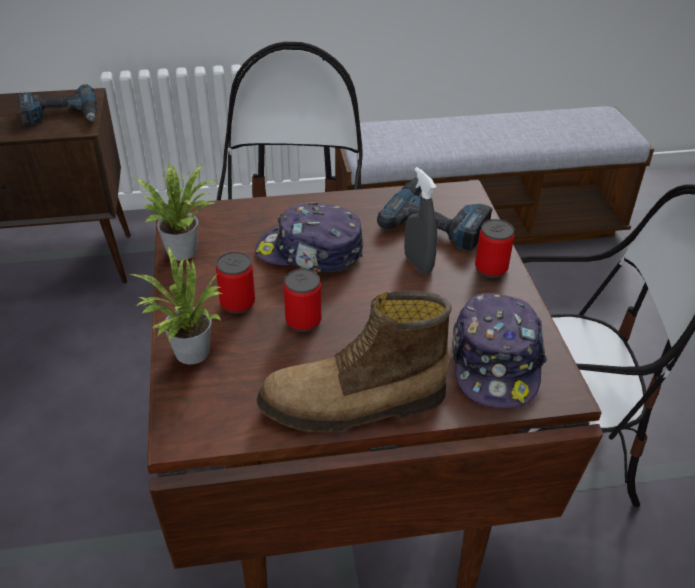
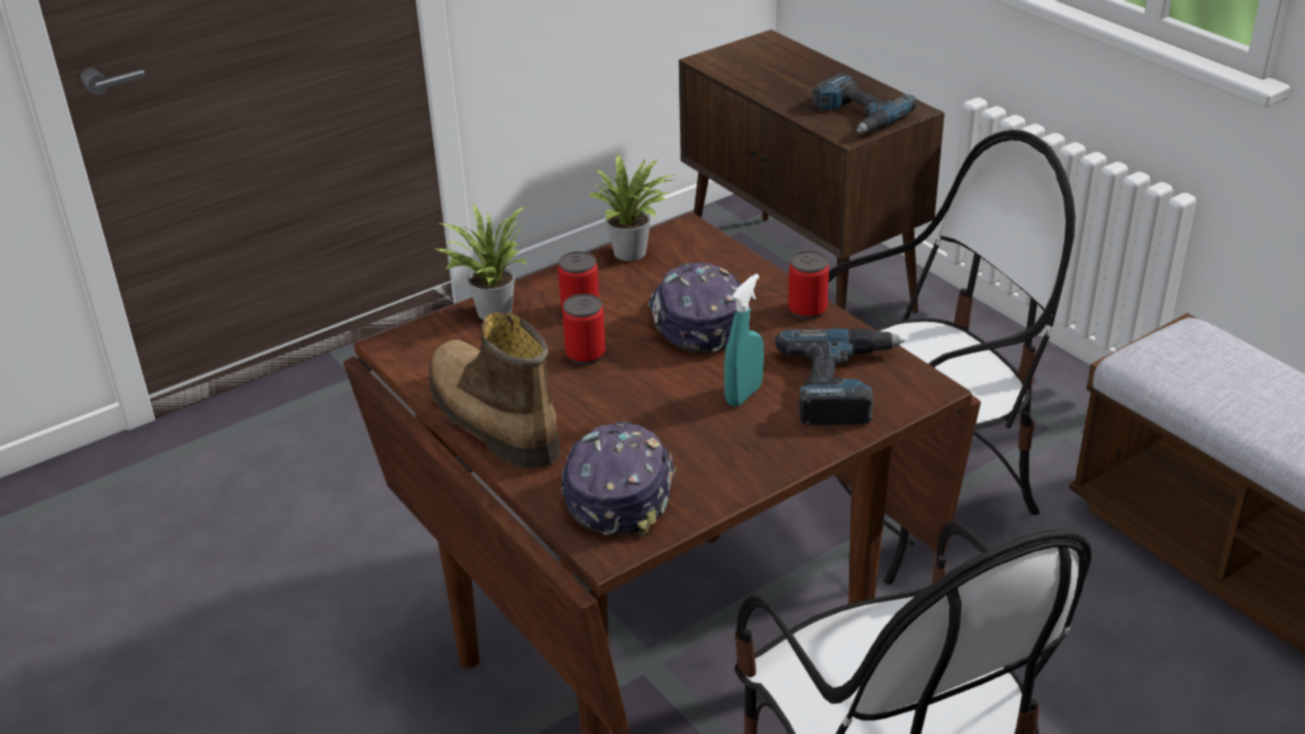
camera: 65 degrees right, 5 degrees down
grey spray bottle [404,167,437,274] -> turquoise spray bottle [724,274,764,407]
cap [452,293,547,409] -> cap turned 120 degrees clockwise [561,421,676,537]
can [475,219,514,278] -> can moved to [788,251,829,319]

